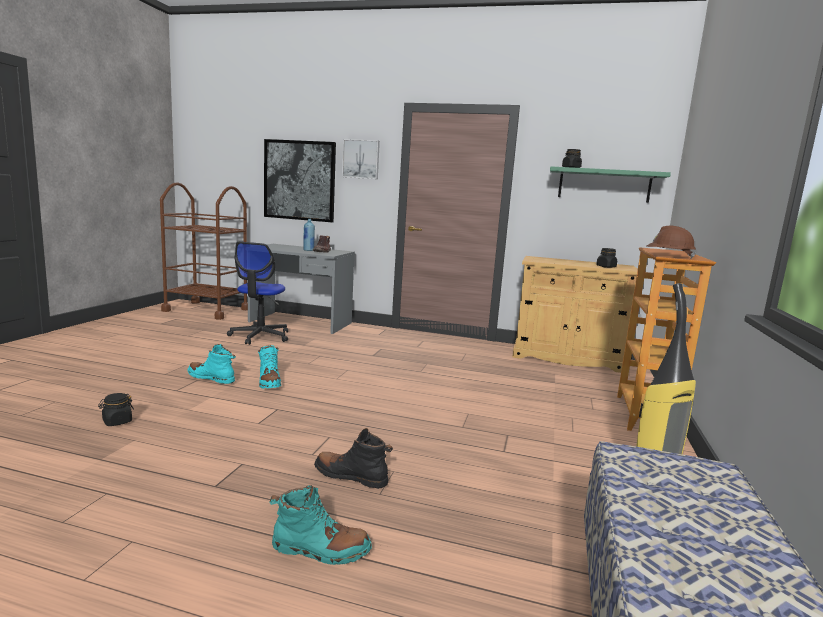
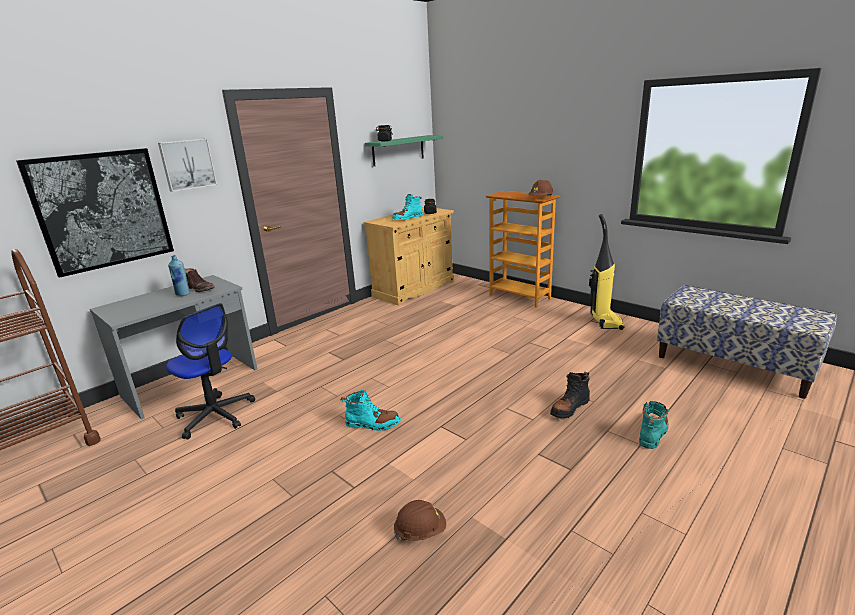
camera: 60 degrees left, 10 degrees up
black jar [98,393,134,426] -> brown hard hat [394,500,446,541]
turquoise boot [187,344,236,384] -> turquoise boot moved to [392,194,423,220]

